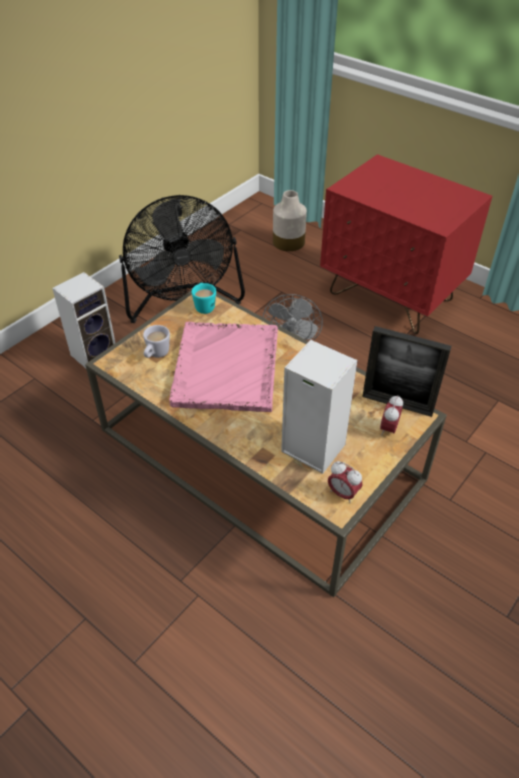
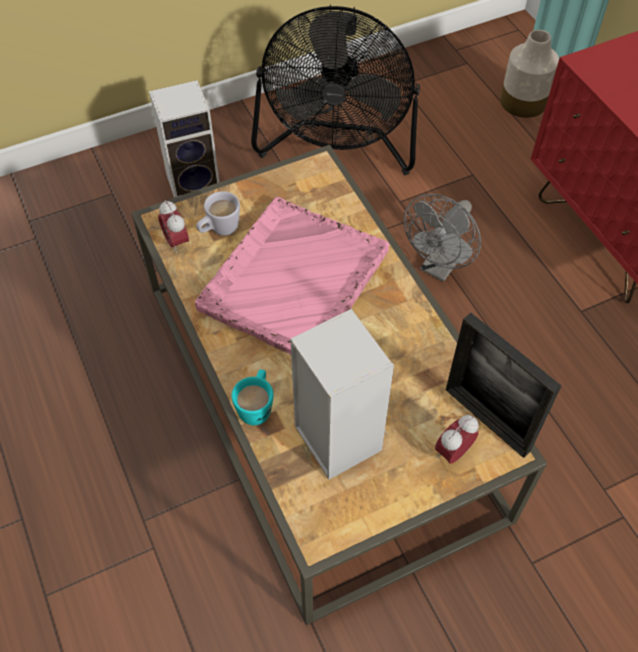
camera: 25 degrees right, 10 degrees up
turquoise mug [192,283,216,314] -> turquoise mug moved to [232,369,273,425]
alarm clock [328,461,363,503] -> alarm clock moved to [158,200,189,253]

